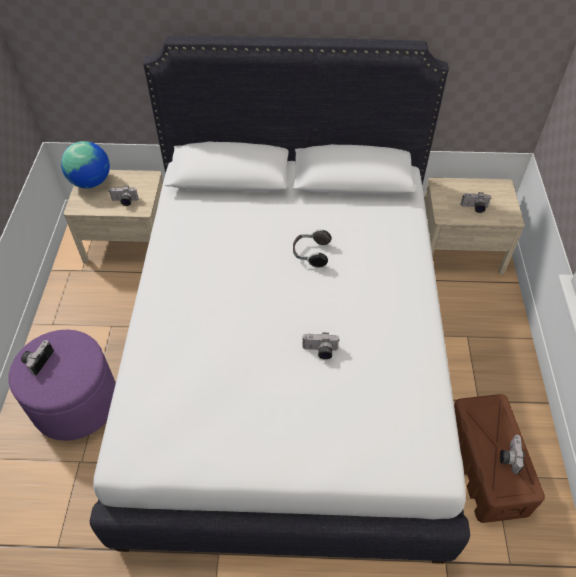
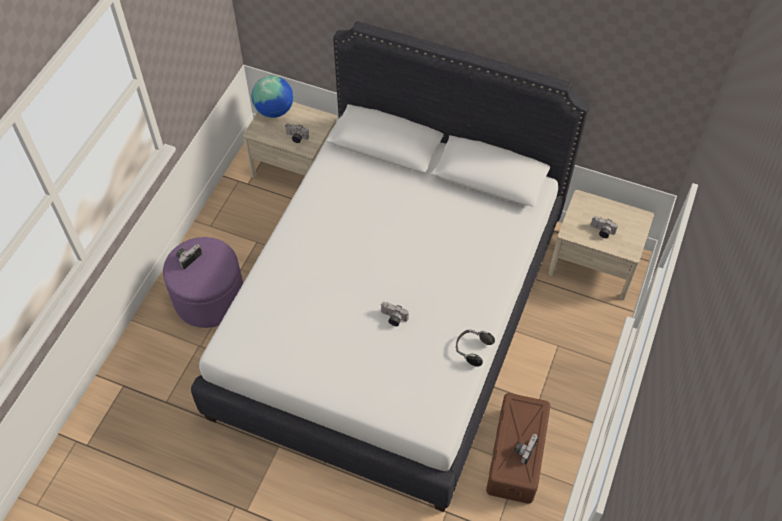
camera: 20 degrees right, 5 degrees up
headphones [293,229,331,268] -> headphones moved to [456,329,495,367]

